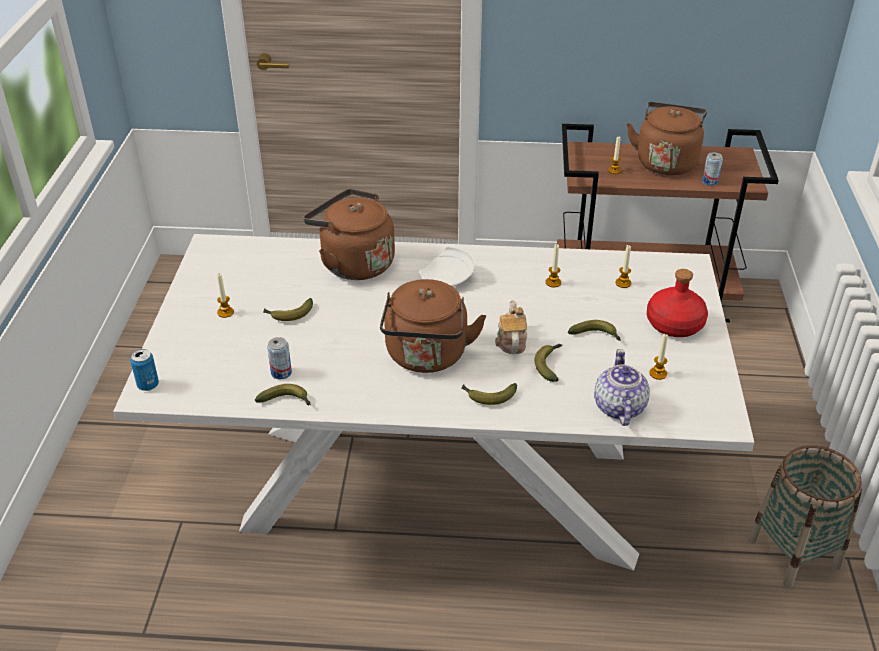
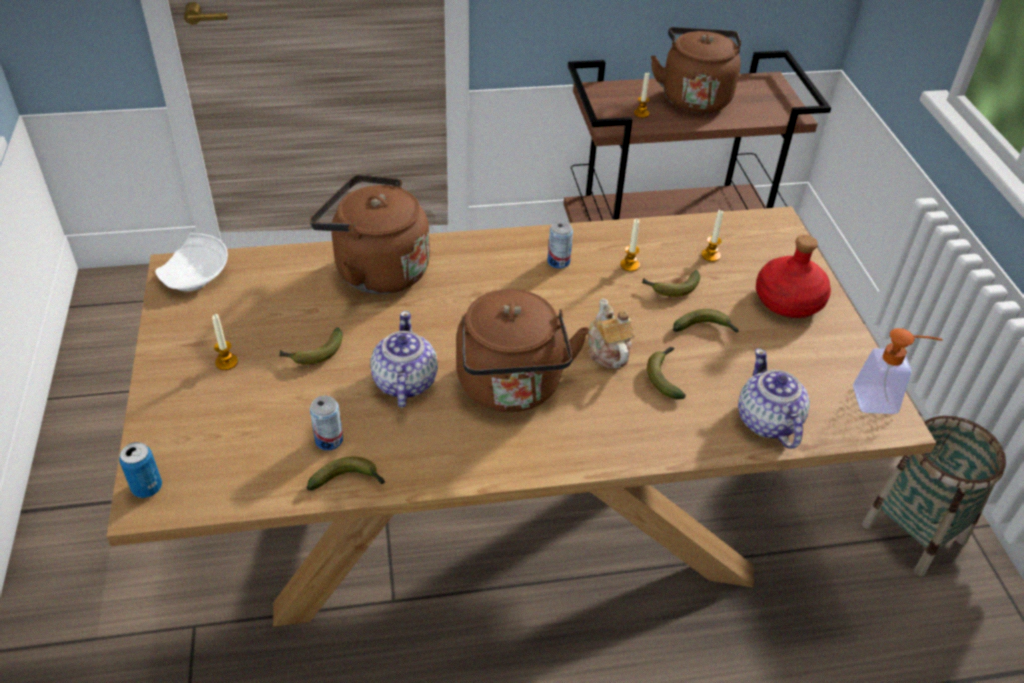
camera: 15 degrees left, 5 degrees up
white dining table [113,234,755,571] -> brown dining table [106,206,936,627]
white plate [419,246,475,287] -> white plate moved to [155,233,228,291]
banana [462,383,517,405] -> banana moved to [641,270,700,297]
candle [649,333,668,380] -> none
can [702,152,723,186] -> can moved to [547,221,573,269]
none -> teapot [371,311,438,408]
none -> soap dispenser [853,328,943,414]

